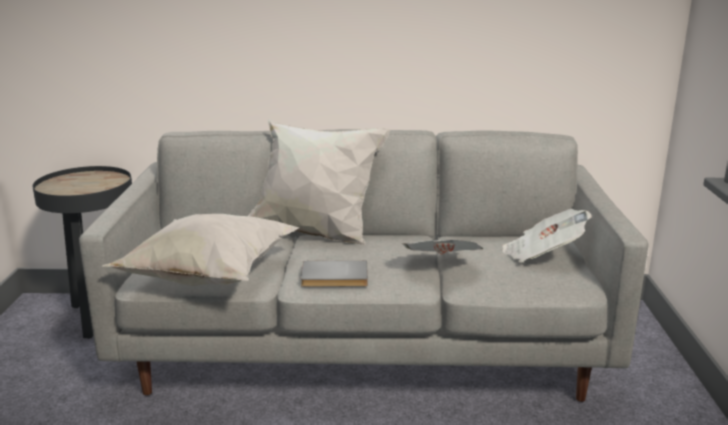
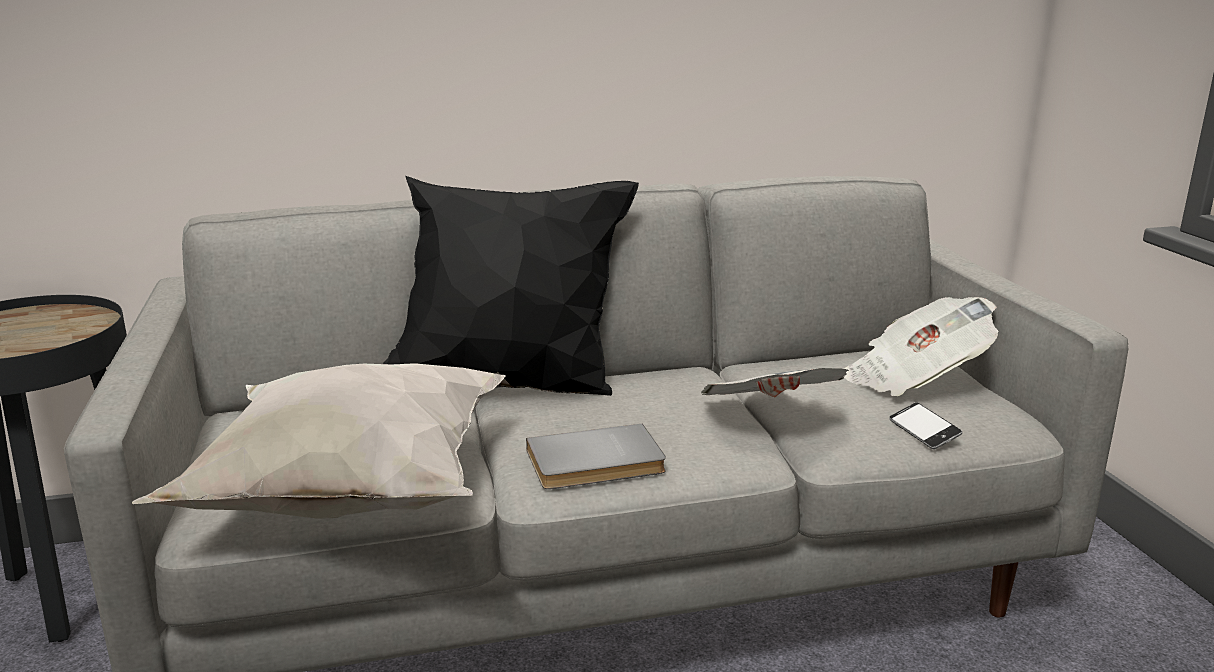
camera: 15 degrees left, 0 degrees up
white pillow [248,118,390,245] -> black pillow [383,176,639,396]
none -> phone [889,402,962,449]

